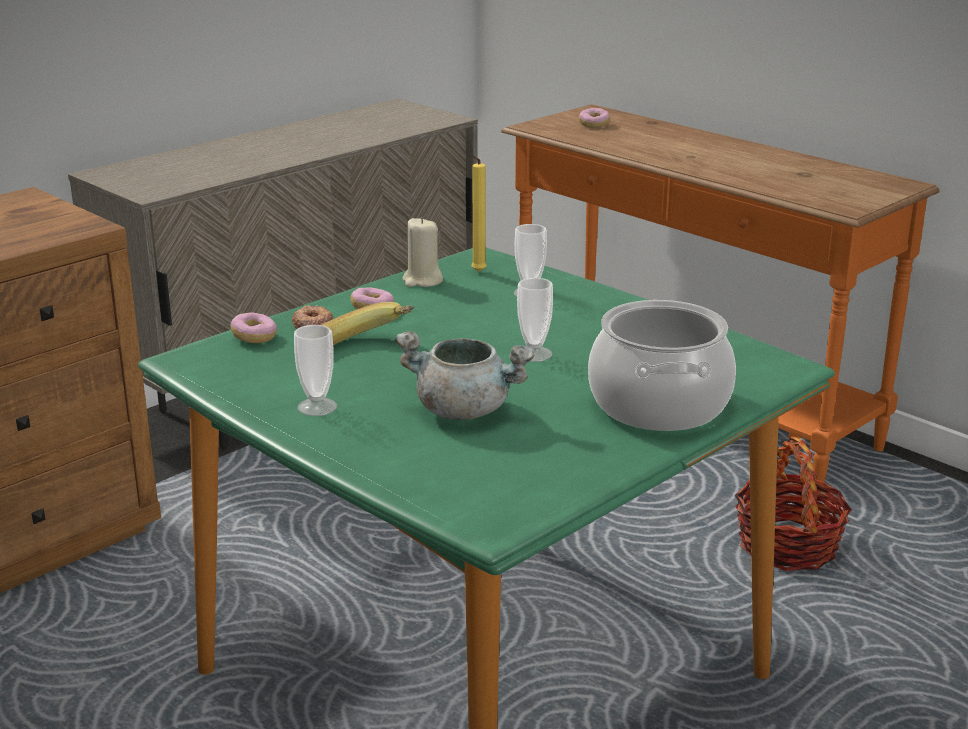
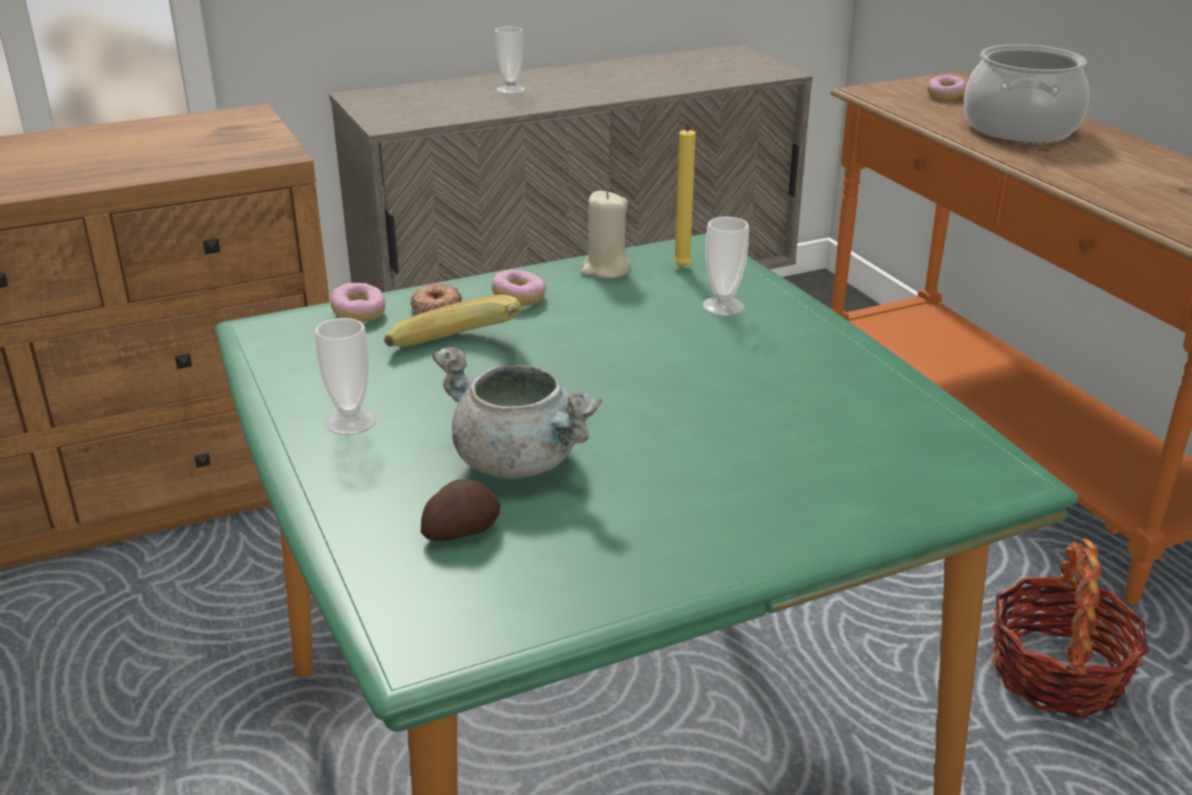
camera: 20 degrees right, 5 degrees up
cup [517,278,553,362] -> cup moved to [495,27,525,94]
cooking pot [588,300,736,431] -> cooking pot moved to [964,44,1089,142]
none -> potato [421,479,501,541]

